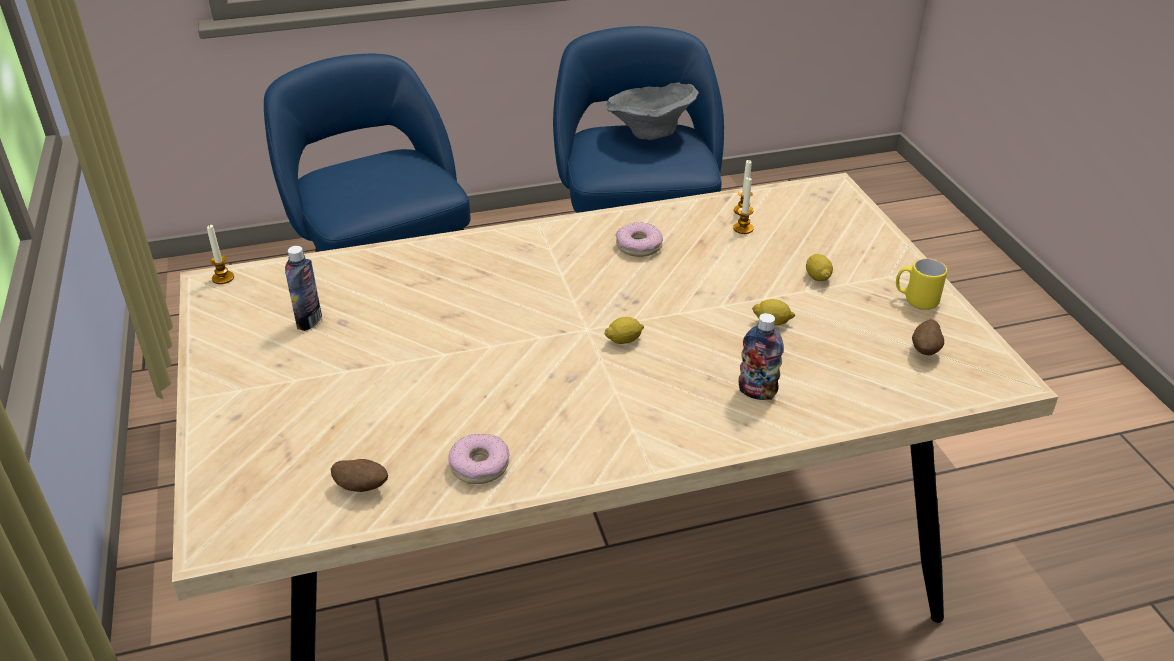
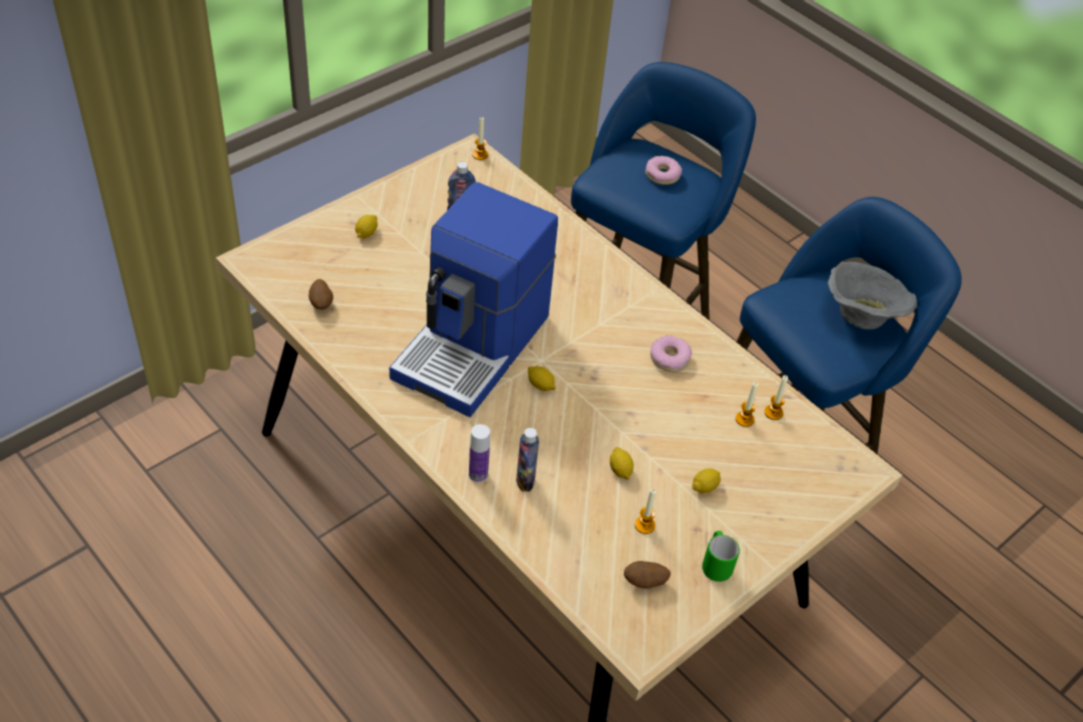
camera: 60 degrees right, 10 degrees up
donut [448,434,510,484] -> donut moved to [645,156,682,185]
yellow mug [896,258,947,310] -> green mug [702,531,740,582]
none -> lemon [355,215,378,238]
none -> coffee machine [389,182,558,417]
none -> bottle [469,424,490,482]
none -> candle [635,489,656,534]

